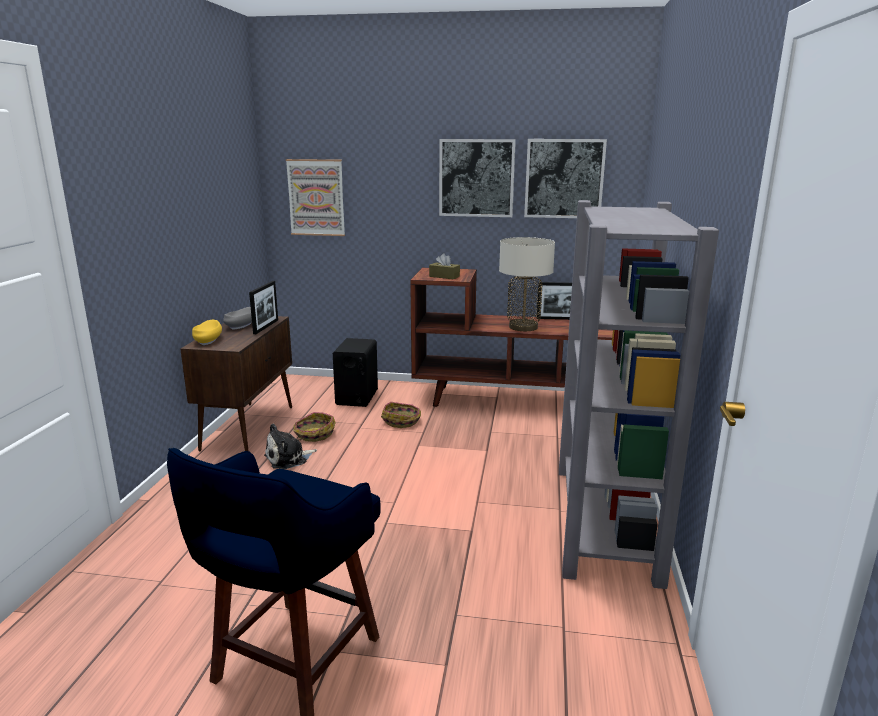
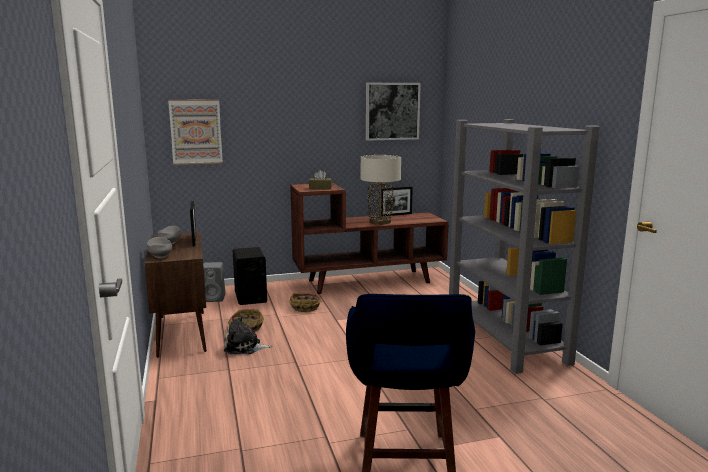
camera: 25 degrees left, 5 degrees down
yellow bowl [192,320,222,345] -> grey bowl [146,237,172,258]
plush toy [264,423,317,469] -> plush toy turned 60 degrees clockwise [224,315,272,355]
picture [439,139,516,217] -> none
none -> grey speaker [203,262,225,302]

